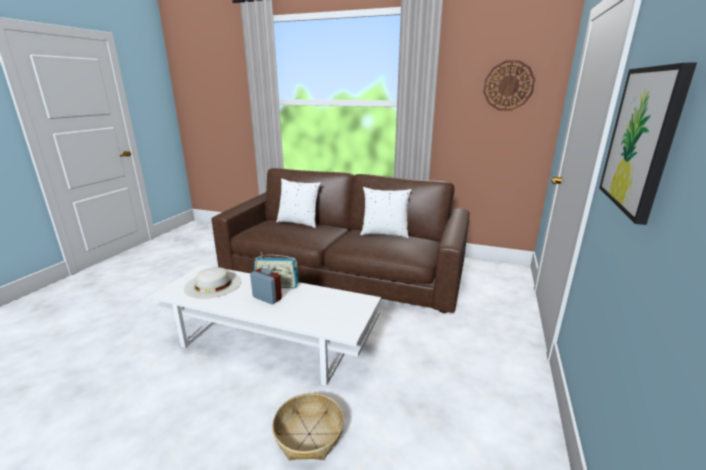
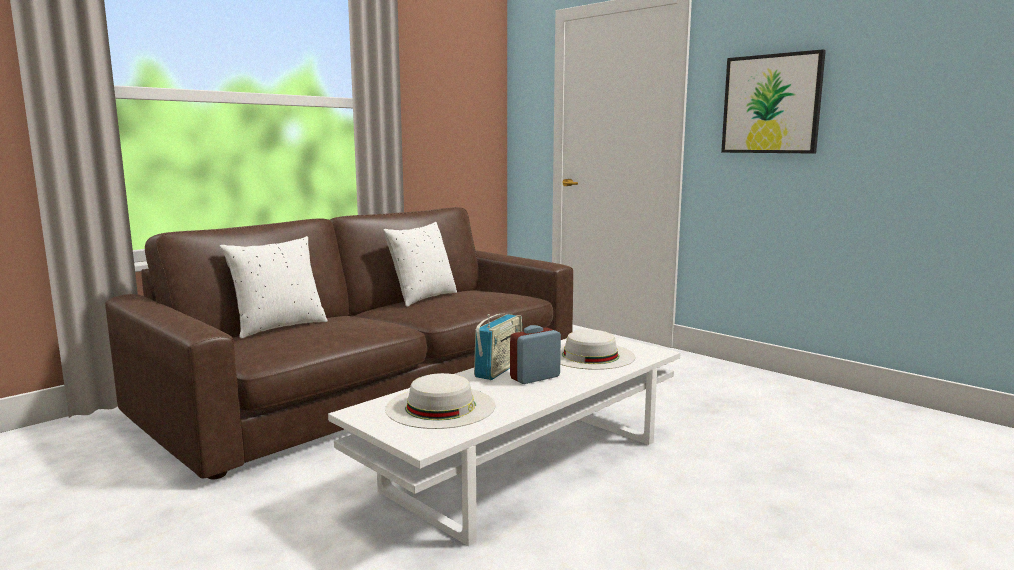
camera: 65 degrees left, 10 degrees down
basket [272,393,344,460] -> none
wall clock [483,60,535,111] -> none
none -> white hat [560,329,635,370]

